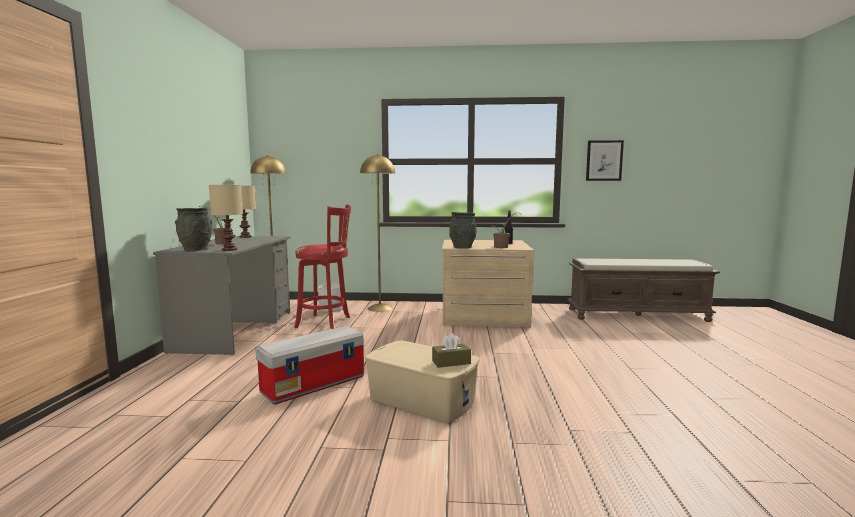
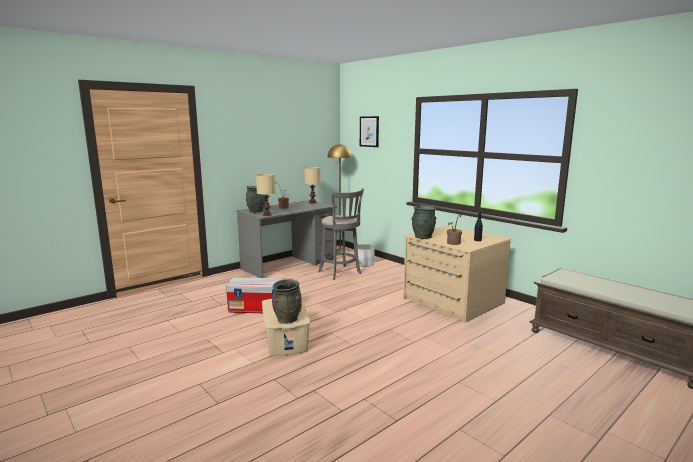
camera: 45 degrees right, 5 degrees up
red stool [294,205,351,329] -> grey stool [318,188,364,280]
yellow floor lamp [360,154,395,312] -> none
brown tissue box [432,333,471,368] -> grey vase [272,279,302,324]
picture [586,140,624,181] -> picture moved to [360,116,379,147]

